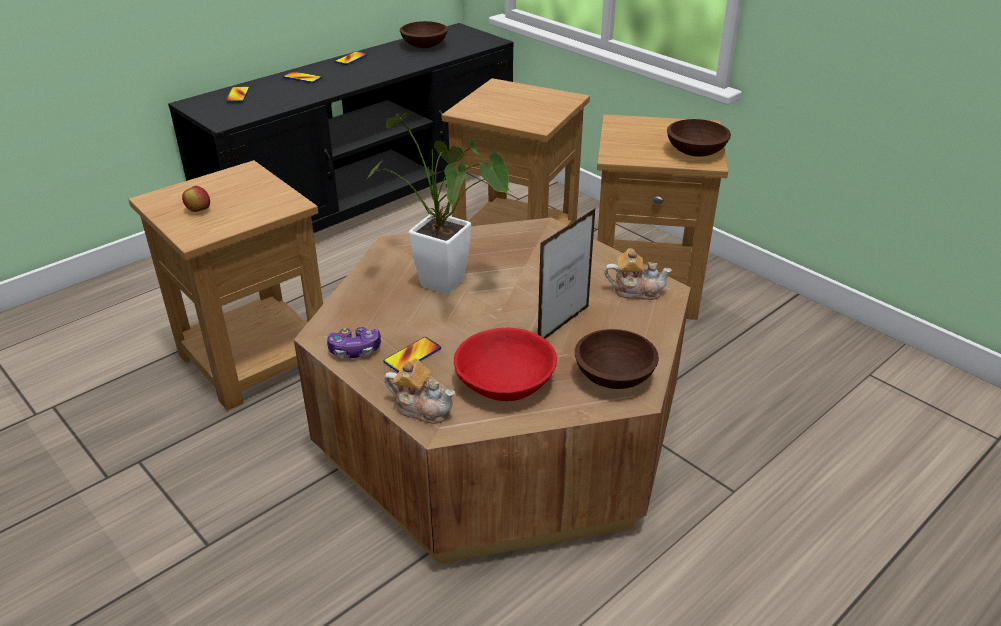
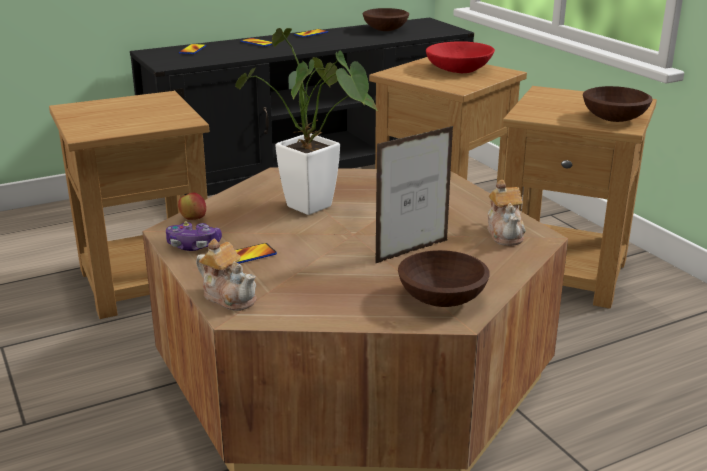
camera: 15 degrees right, 10 degrees down
apple [182,186,210,212] -> apple moved to [178,192,206,220]
red bowl [454,328,557,401] -> red bowl moved to [426,41,495,73]
teapot [604,248,672,300] -> teapot turned 60 degrees clockwise [487,180,526,246]

